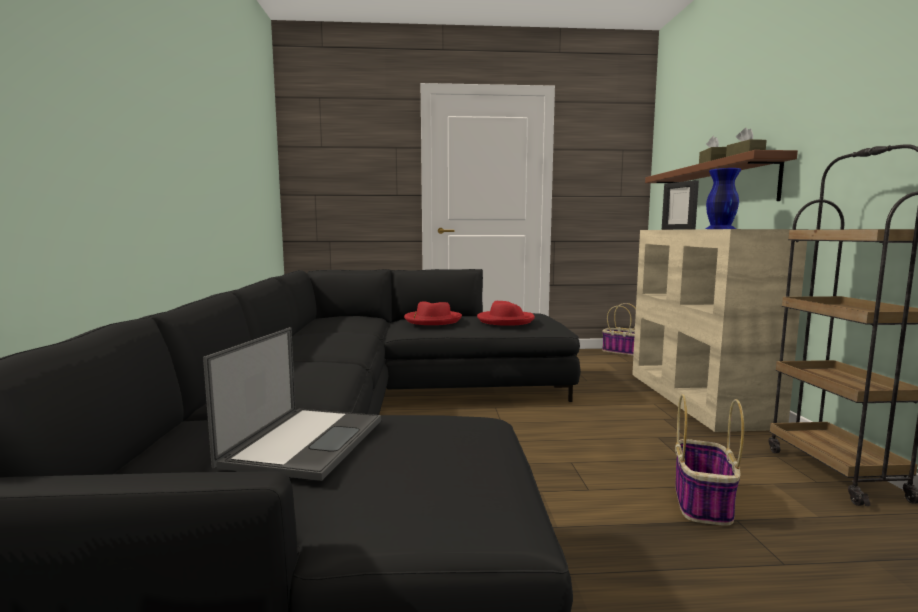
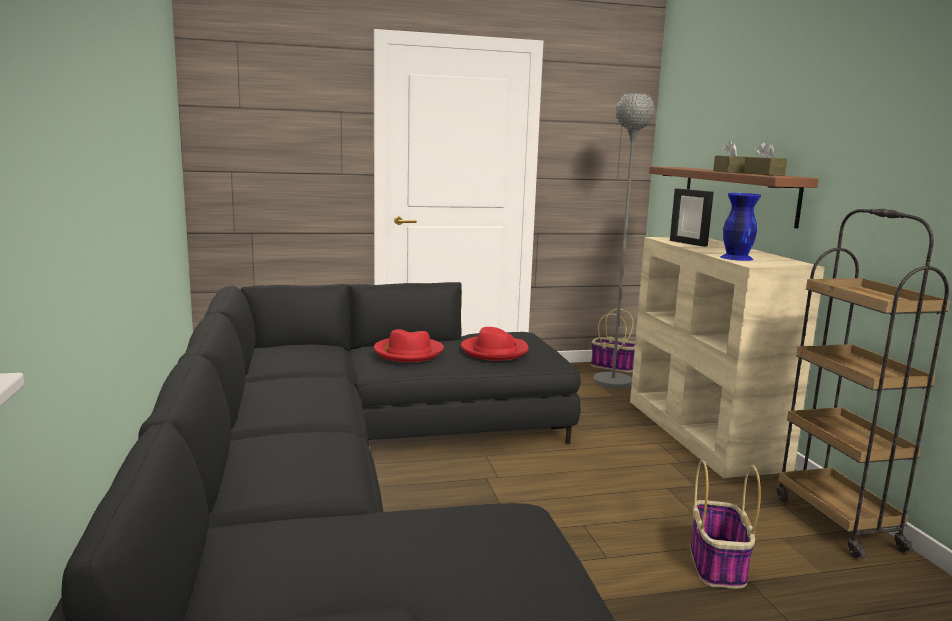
camera: 10 degrees left, 5 degrees up
laptop [203,327,381,481] -> none
none -> grey floor lamp [593,93,655,389]

